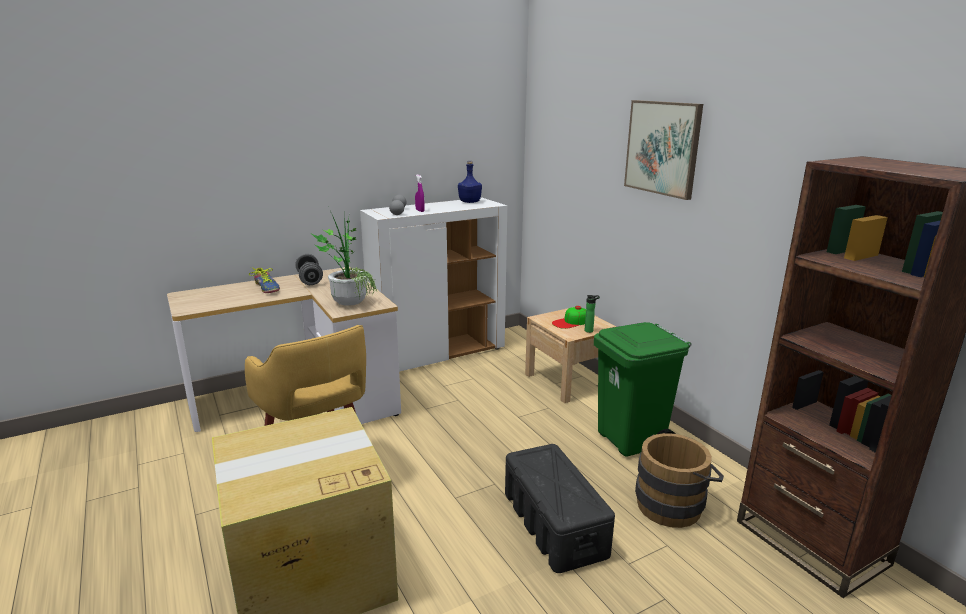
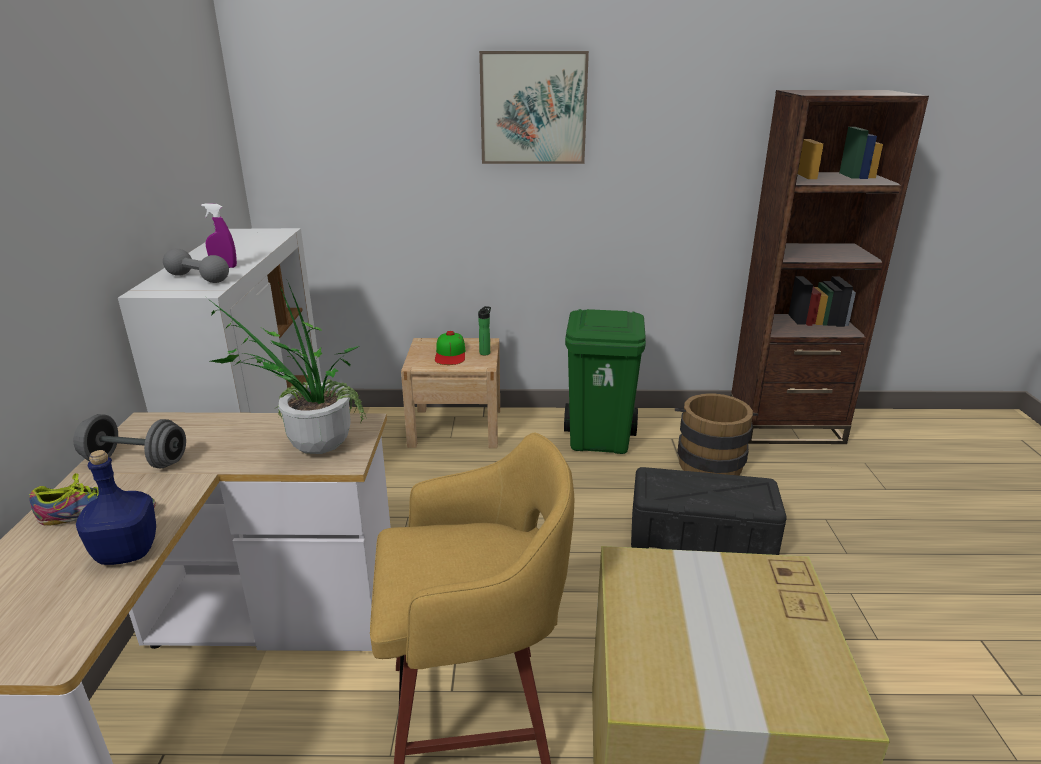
camera: 60 degrees left, 5 degrees up
blue bottle [458,161,482,203] -> blue bottle moved to [76,450,156,565]

